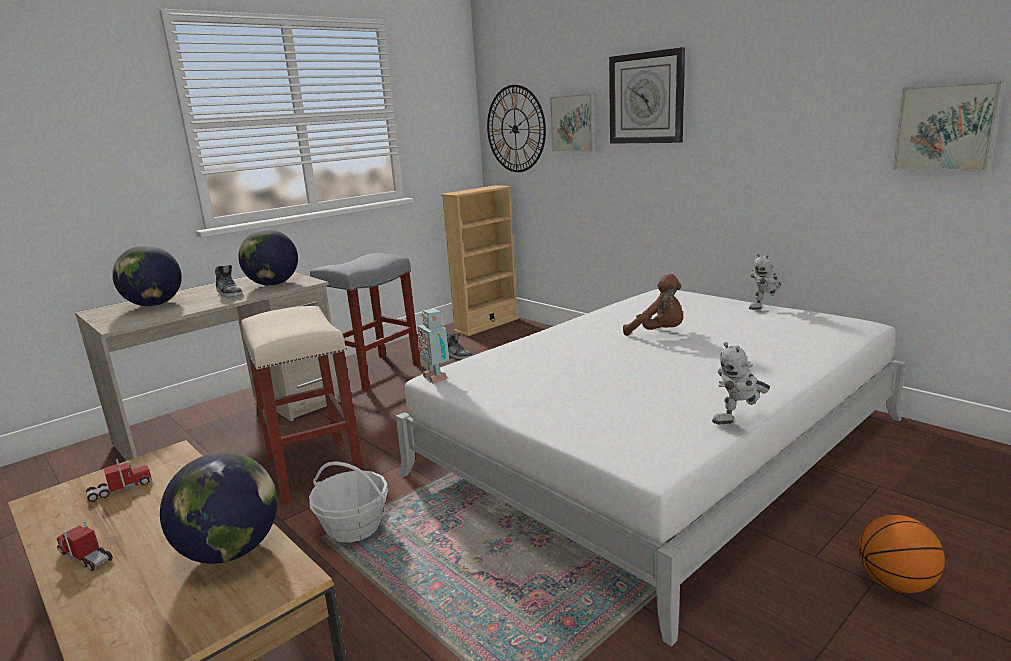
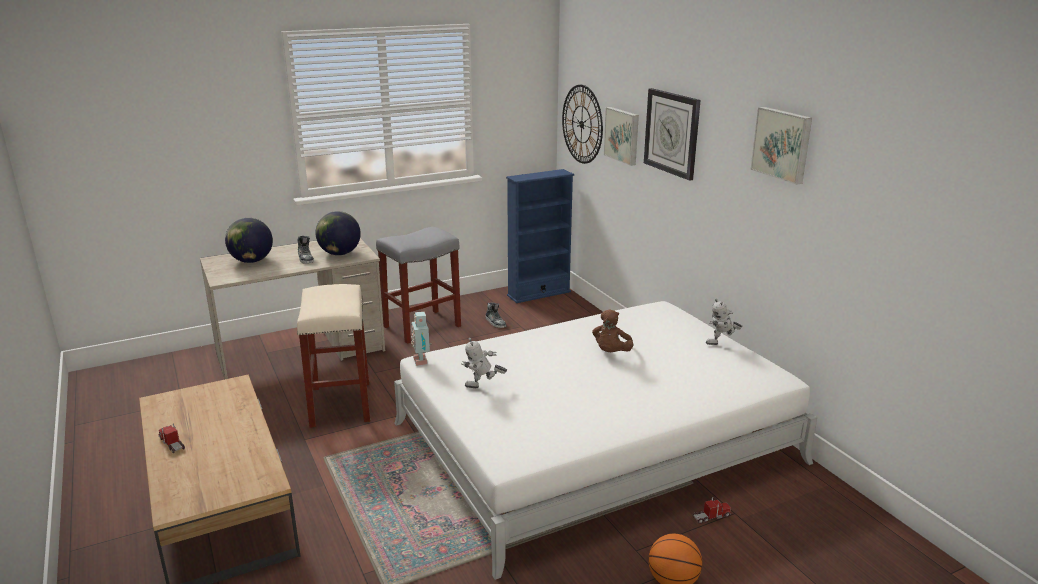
camera: 15 degrees right, 5 degrees up
toy truck [86,459,152,502] -> toy truck moved to [692,497,731,524]
globe [160,452,277,564] -> none
basket [309,462,388,543] -> none
beige bookcase [441,185,519,336] -> blue bookcase [506,169,574,303]
brown plush toy [623,274,683,336] -> brown plush toy turned 60 degrees clockwise [592,309,633,352]
toy robot [712,342,770,424] -> toy robot moved to [461,338,507,388]
picture [893,81,1004,171] -> picture moved to [751,107,812,185]

